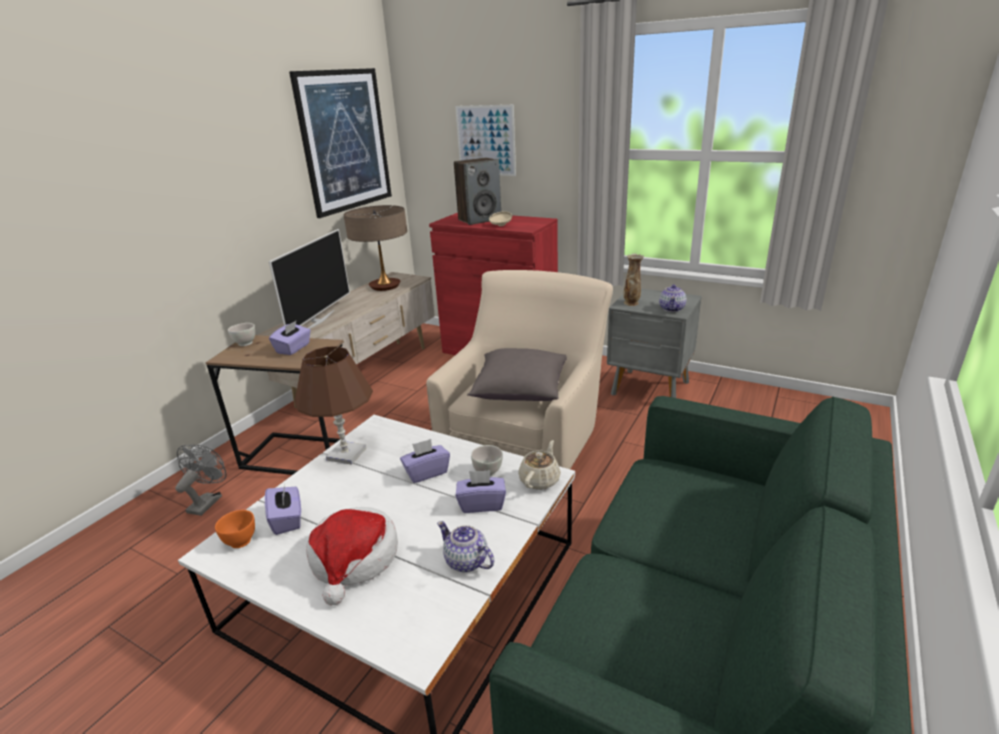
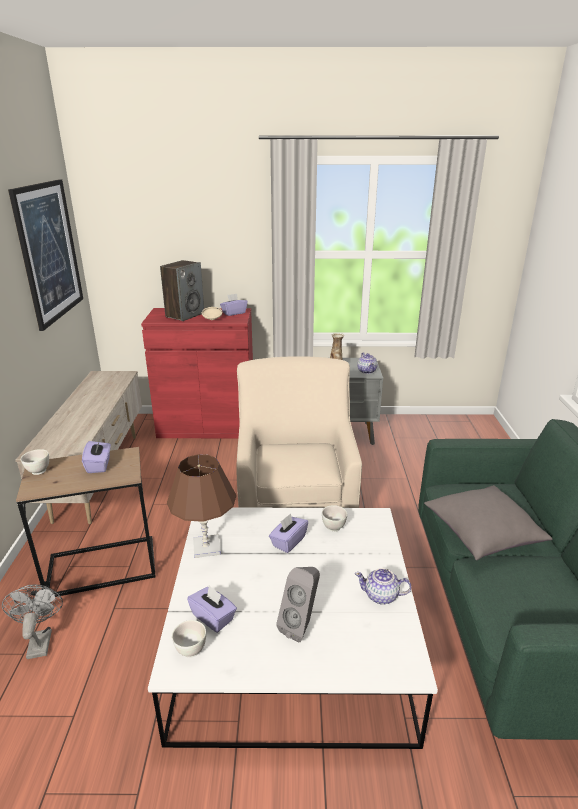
camera: 30 degrees left, 0 degrees up
orange bowl [215,510,255,548] -> white bowl [172,620,206,658]
television [269,229,350,329] -> none
hat [306,507,398,605] -> grey speaker [276,567,320,642]
table lamp [344,205,407,291] -> none
picture [455,105,516,176] -> none
purple tissue box [456,470,506,513] -> purple tissue box moved to [220,294,247,316]
grey pillow [467,348,567,401] -> grey pillow moved to [424,485,552,560]
beige teapot [518,440,561,490] -> none

